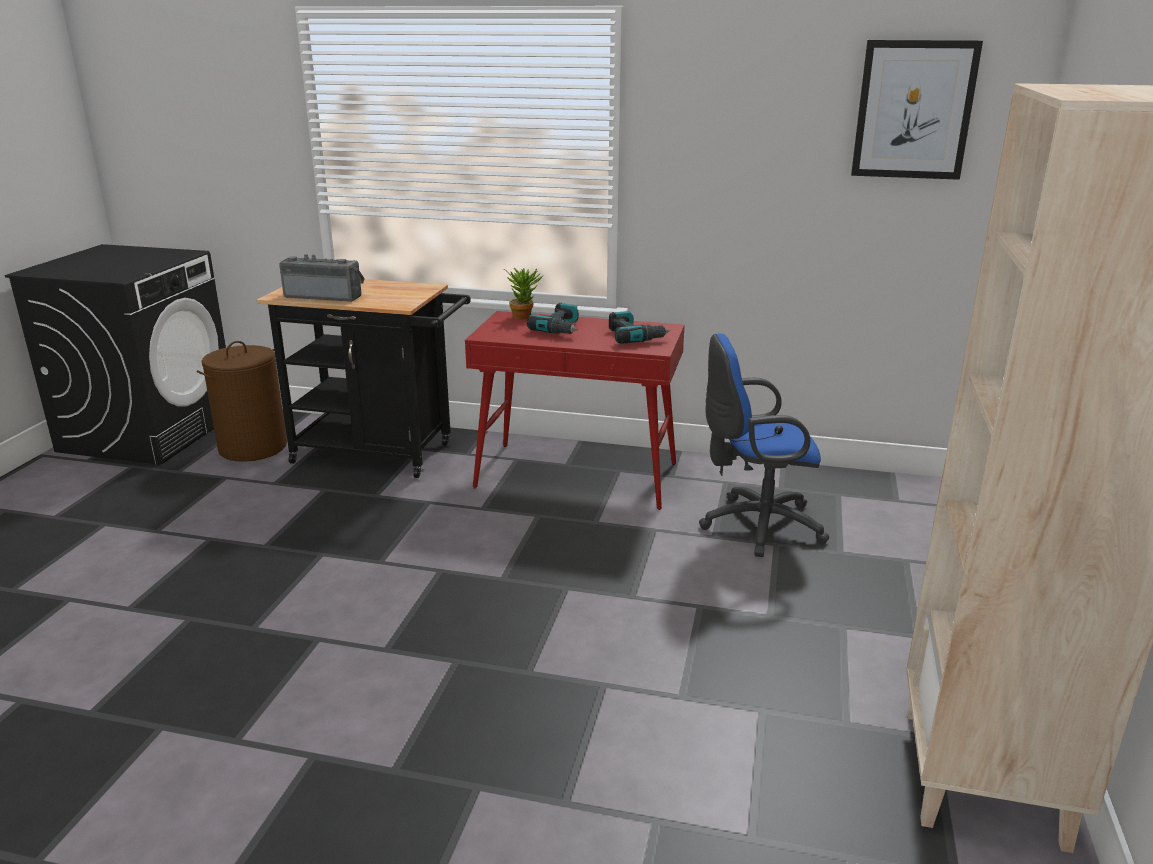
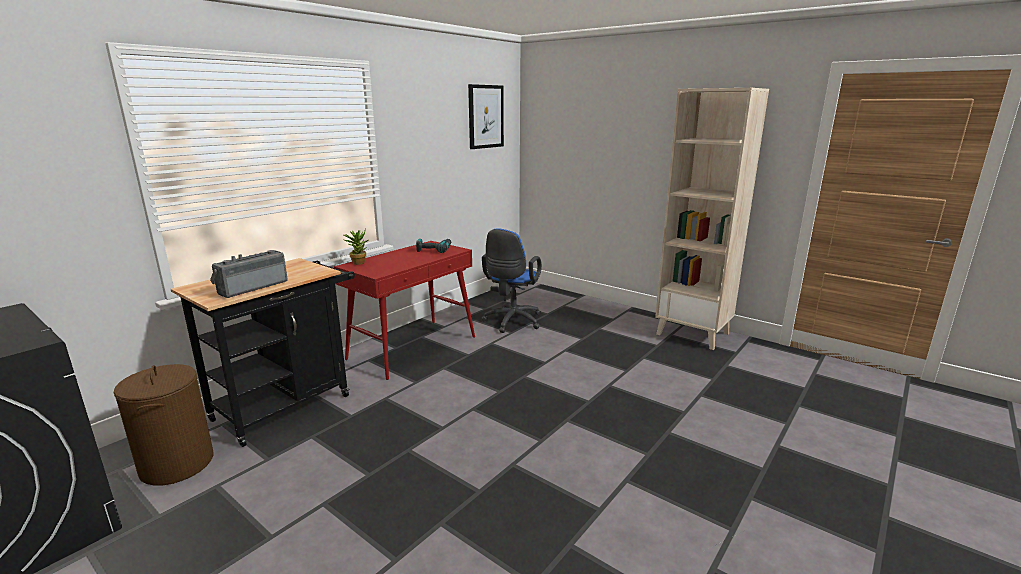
camera: 65 degrees left, 5 degrees down
power drill [527,303,579,334] -> none

